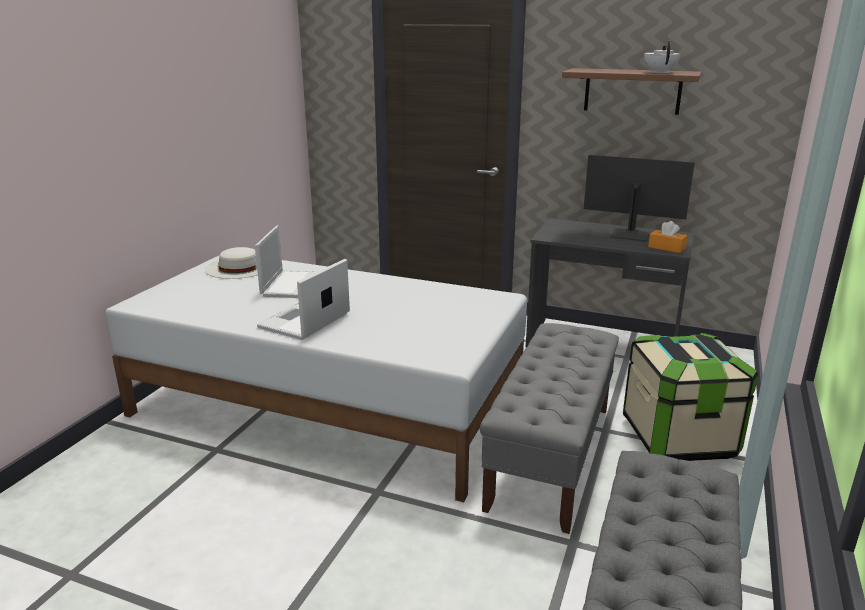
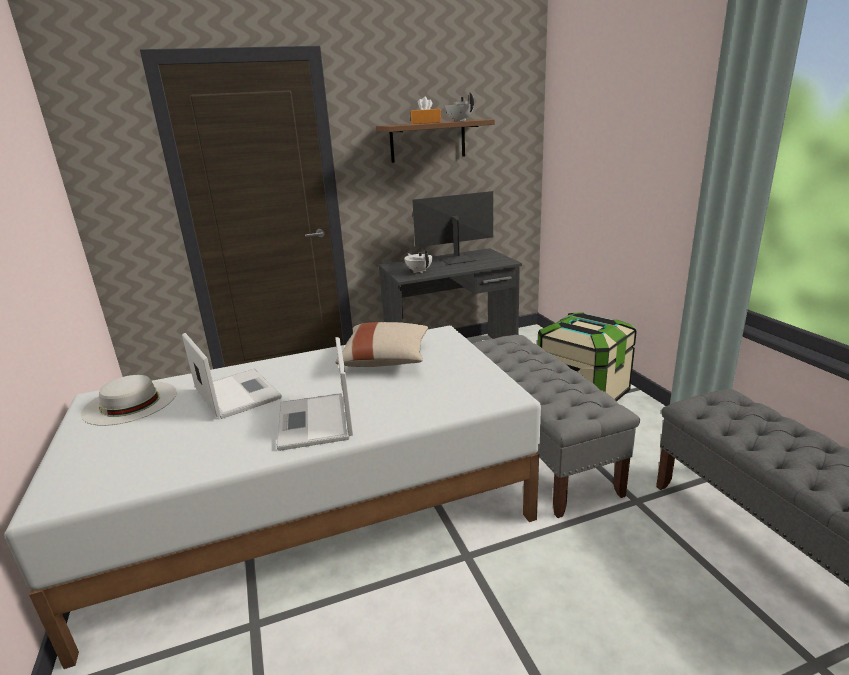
camera: 40 degrees left, 0 degrees up
orange tissue box [648,221,688,253] -> orange tissue box moved to [411,97,441,124]
none -> beige pillow [335,322,429,367]
none -> white teapot [404,250,432,273]

